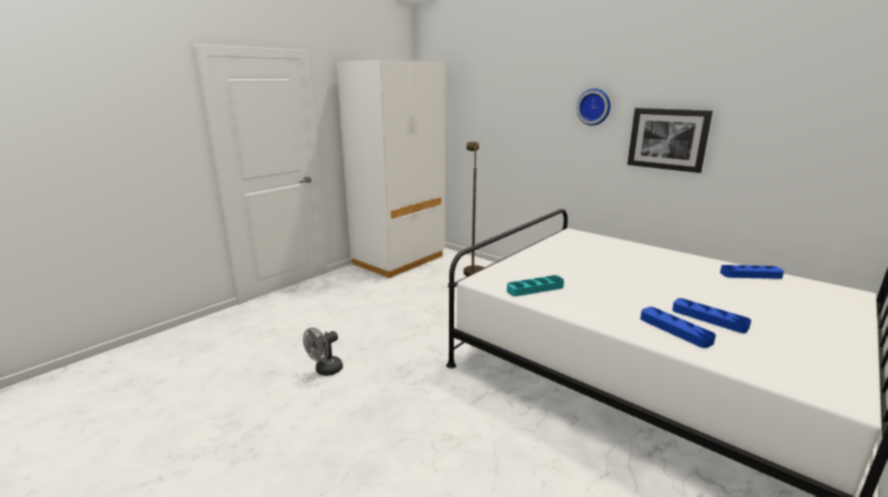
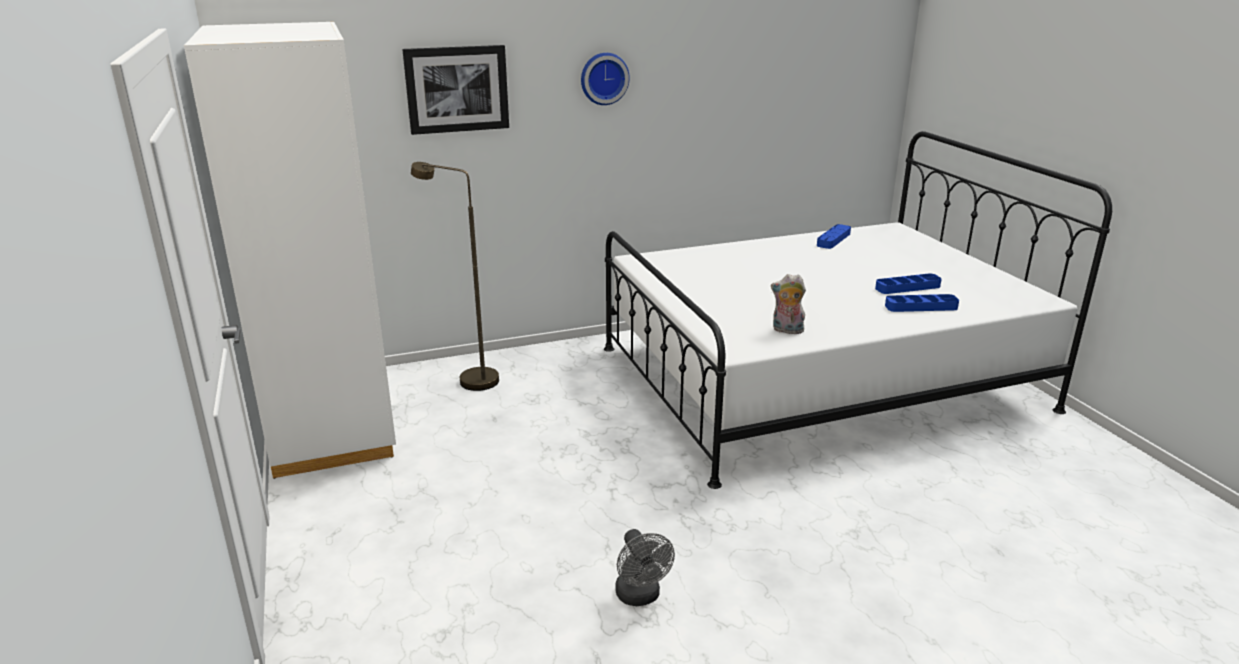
camera: 60 degrees left, 5 degrees up
turquoise tray [507,275,564,296] -> plush toy [771,274,806,334]
picture [627,108,713,173] -> picture moved to [402,45,509,135]

